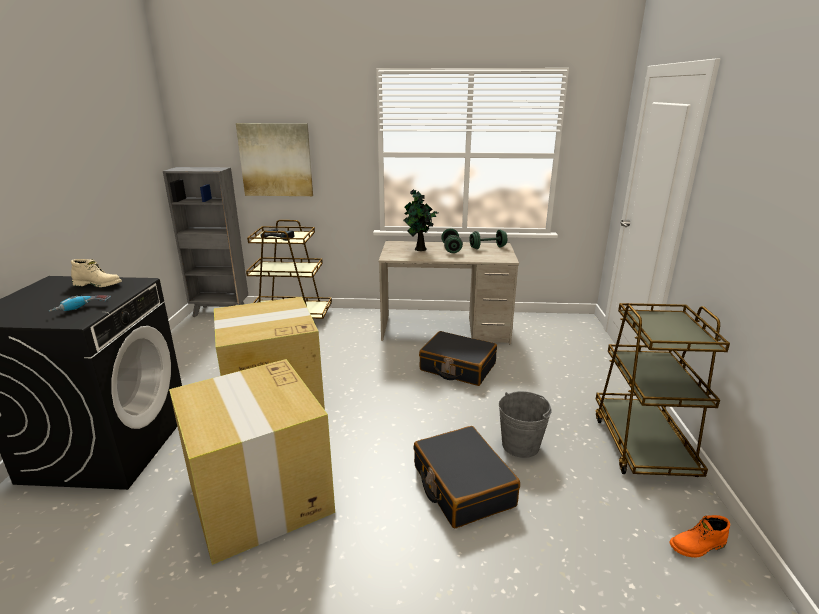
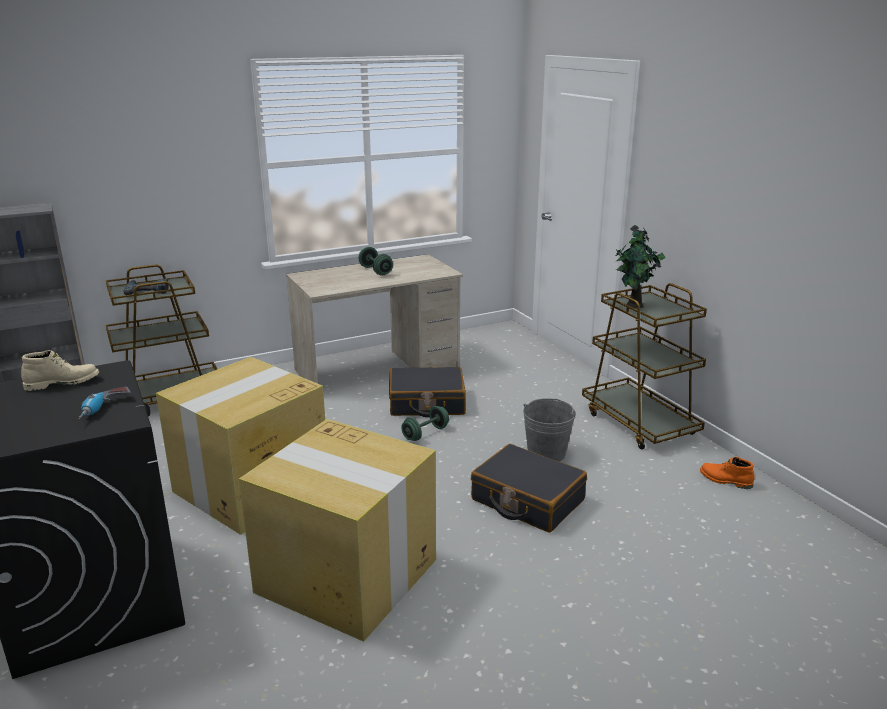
camera: 30 degrees left, 0 degrees up
picture [236,123,313,196] -> none
potted plant [403,189,438,251] -> potted plant moved to [615,225,666,309]
green dumbbell [470,230,507,249] -> green dumbbell moved to [401,406,449,441]
orange boot [669,515,730,558] -> orange boot turned 75 degrees clockwise [700,457,755,489]

